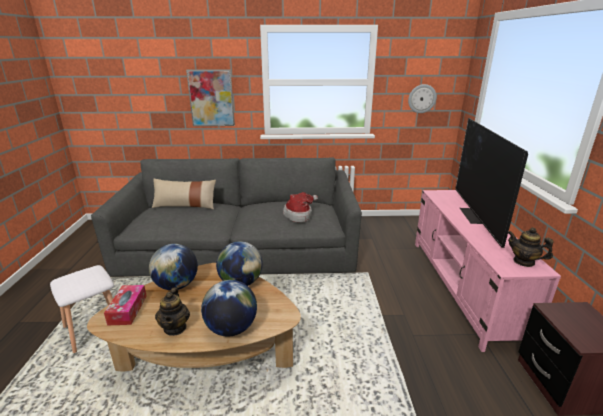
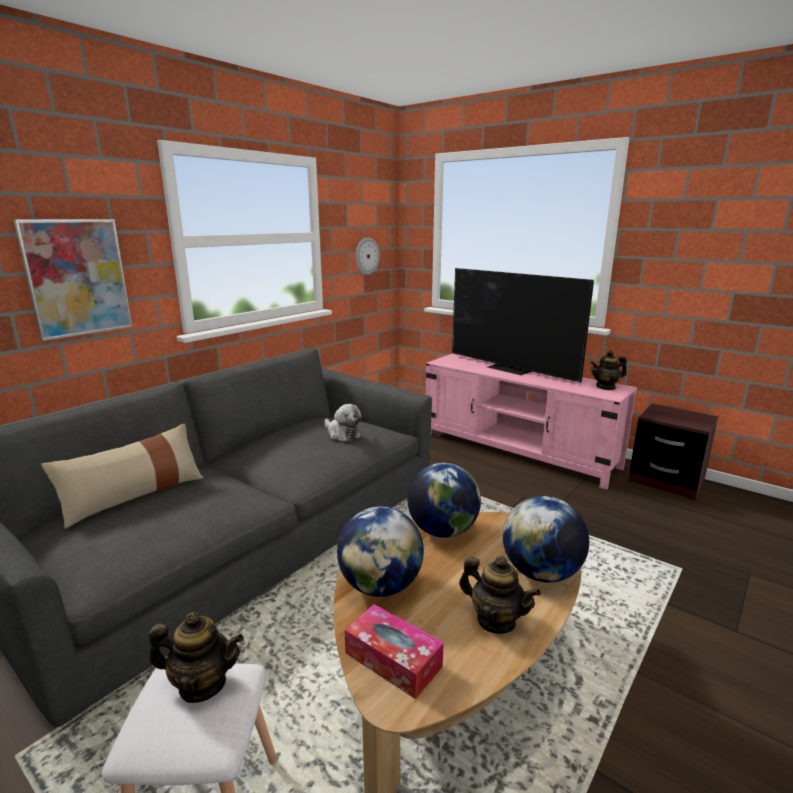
camera: 50 degrees left, 5 degrees down
hat [283,192,318,223] -> plush toy [325,404,361,441]
none -> teapot [149,612,244,703]

